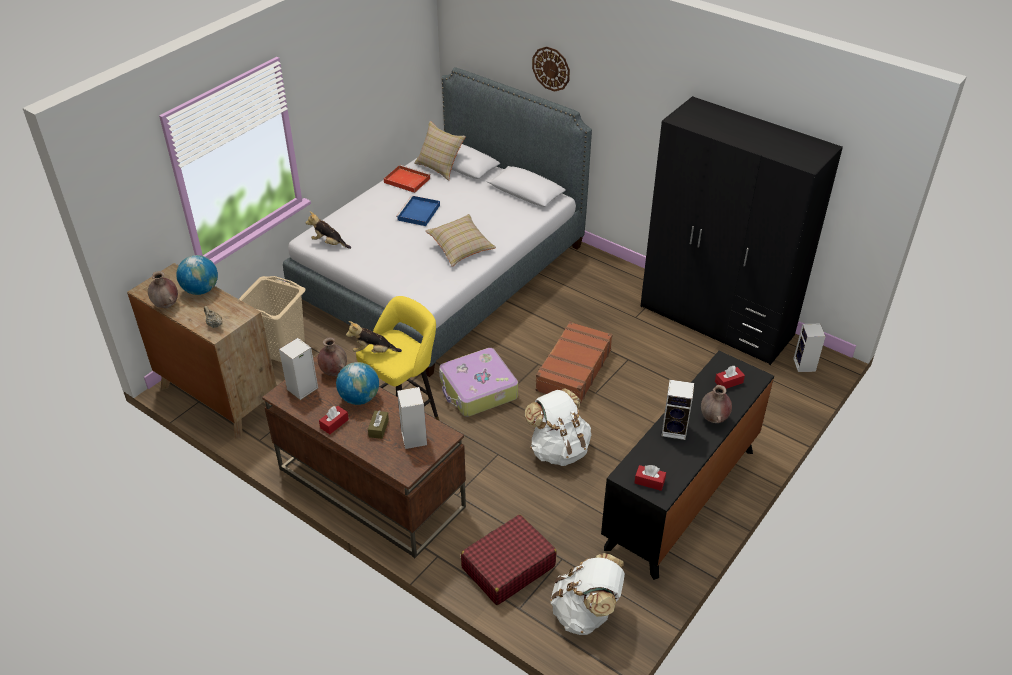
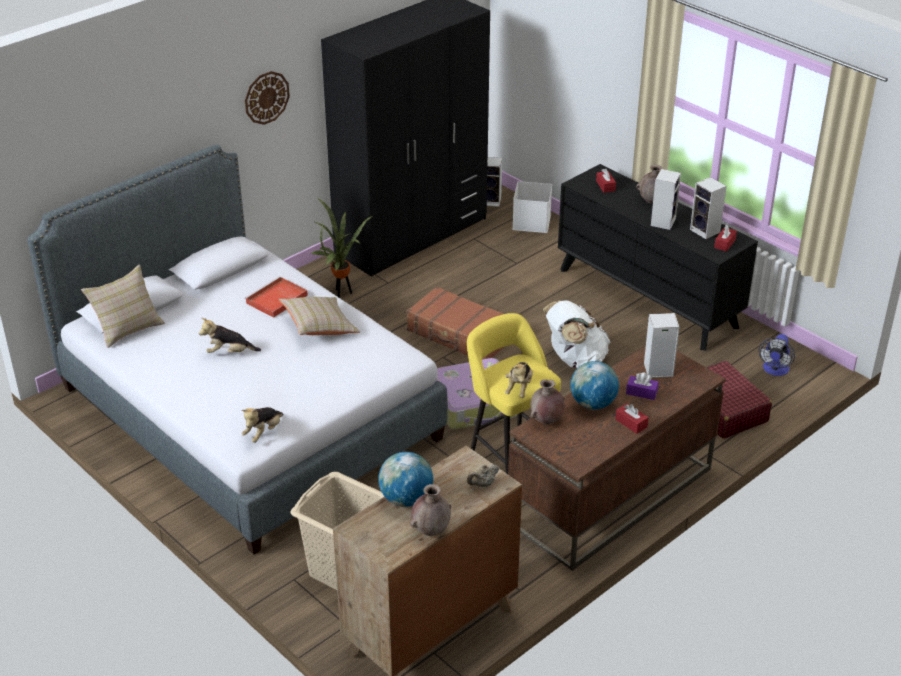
camera: 80 degrees left, 5 degrees down
speaker [279,338,318,400] -> speaker moved to [690,177,727,239]
brown tissue box [368,411,389,439] -> purple tissue box [626,372,659,400]
red tray [384,165,431,193] -> red tray moved to [245,276,308,318]
blue tray [396,196,440,226] -> plush toy [199,318,261,353]
wall clock [532,47,570,92] -> wall clock moved to [245,71,290,125]
white backpack [550,553,625,635] -> fan [758,334,795,376]
none -> potted plant [311,199,372,298]
none -> white storage box [512,181,552,233]

